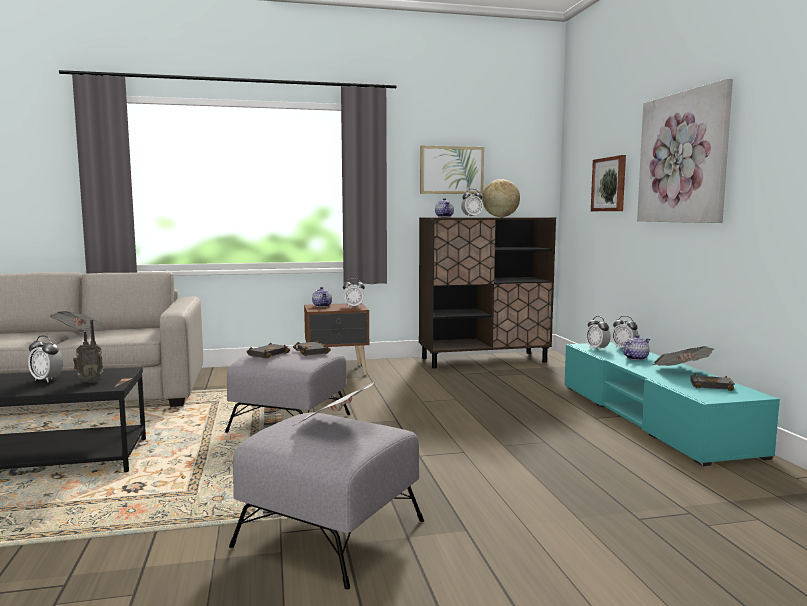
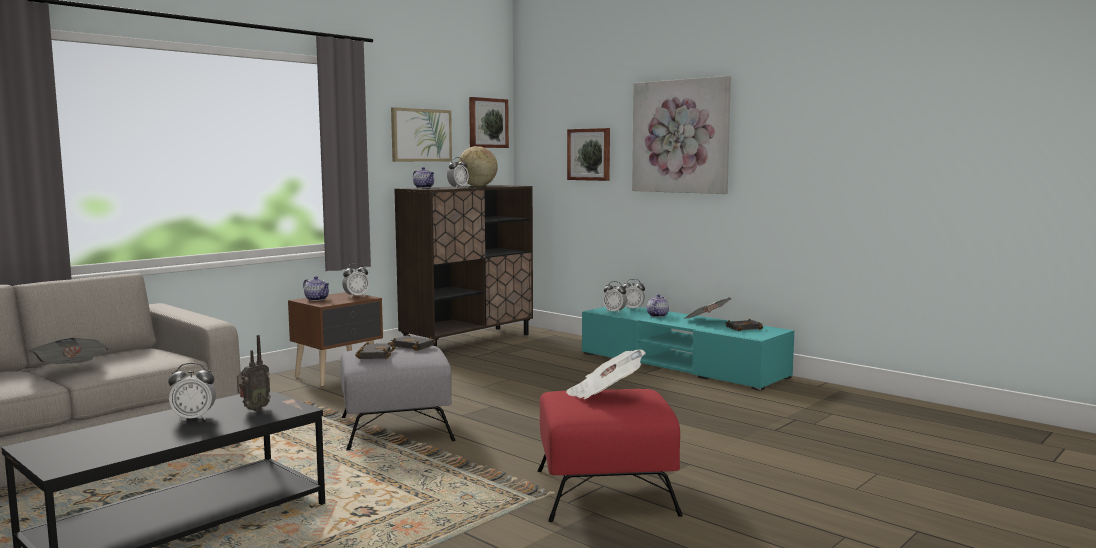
camera: 35 degrees left, 0 degrees up
grey ottoman [229,412,424,589] -> red ottoman [538,389,683,522]
none -> picture [469,97,509,148]

